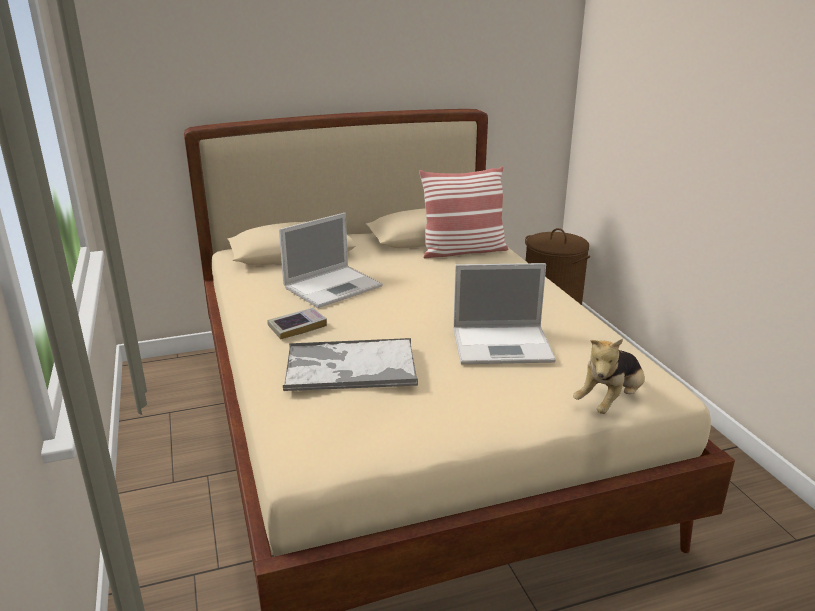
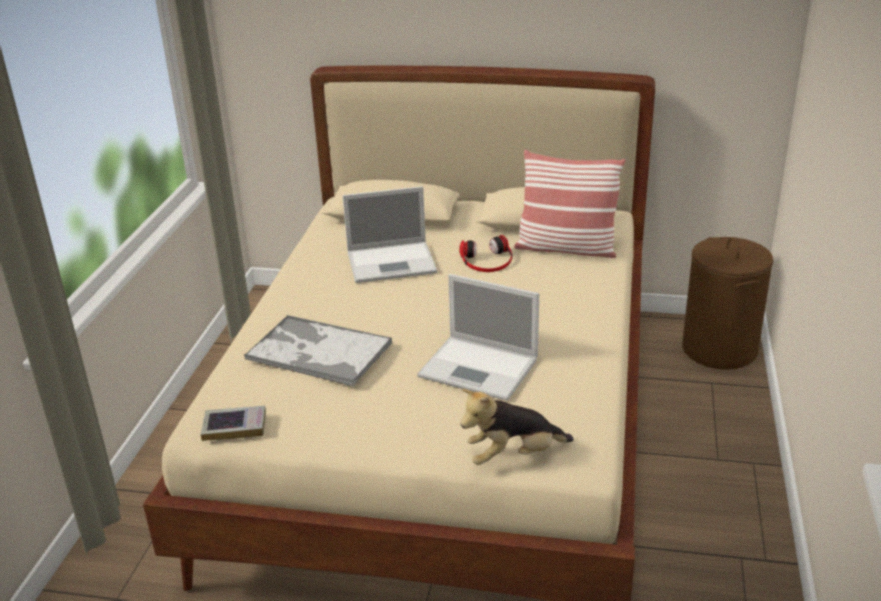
camera: 30 degrees right, 5 degrees up
book [267,308,327,340] -> book moved to [201,406,266,441]
none -> headphones [459,235,513,272]

